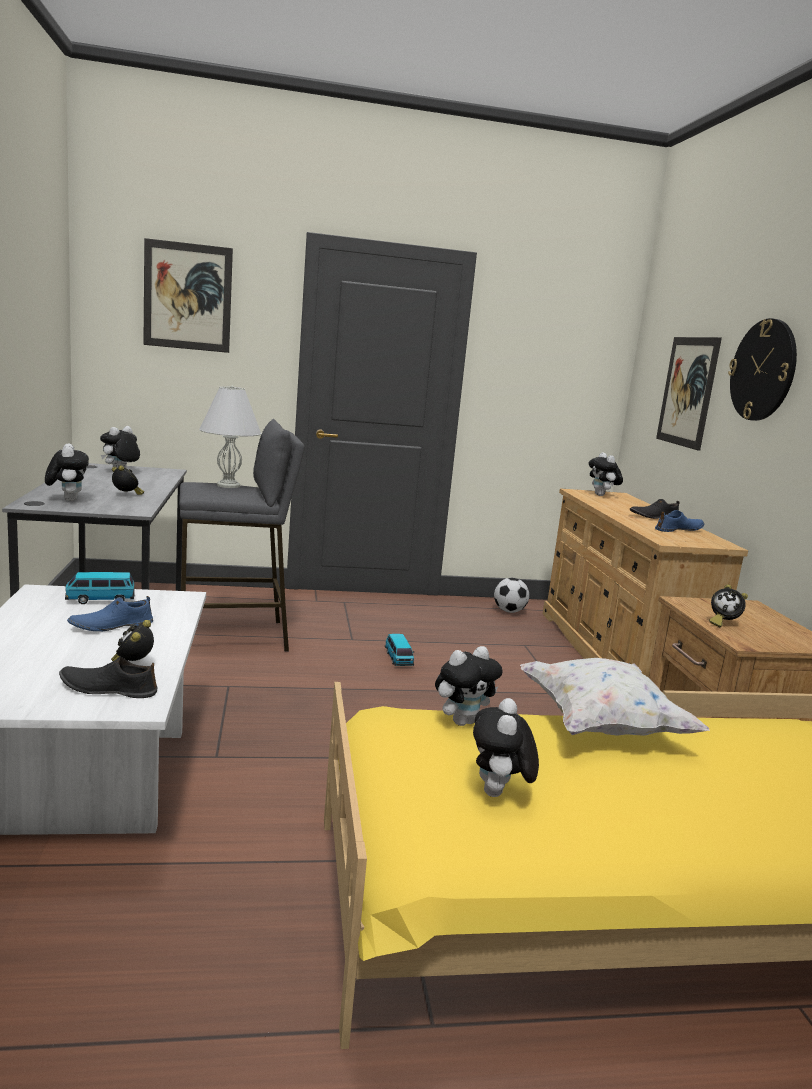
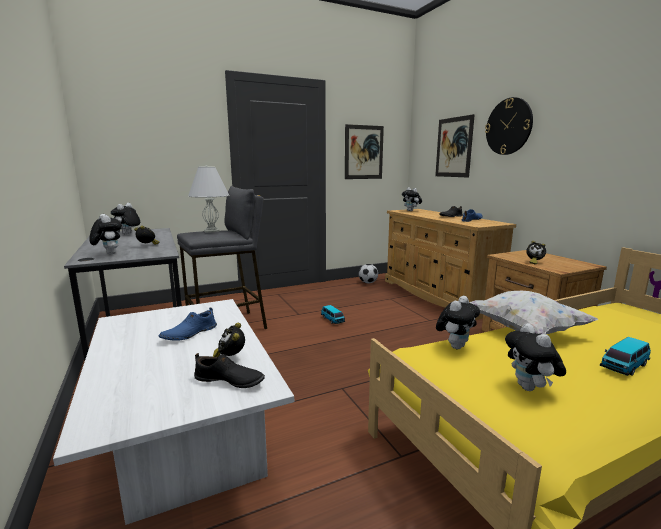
camera: 15 degrees left, 0 degrees up
black shoe [59,657,157,698] -> black shoe turned 150 degrees counterclockwise [194,353,265,388]
toy car [65,572,135,604] -> toy car moved to [600,337,651,376]
picture [143,238,233,353] -> picture moved to [345,124,384,179]

